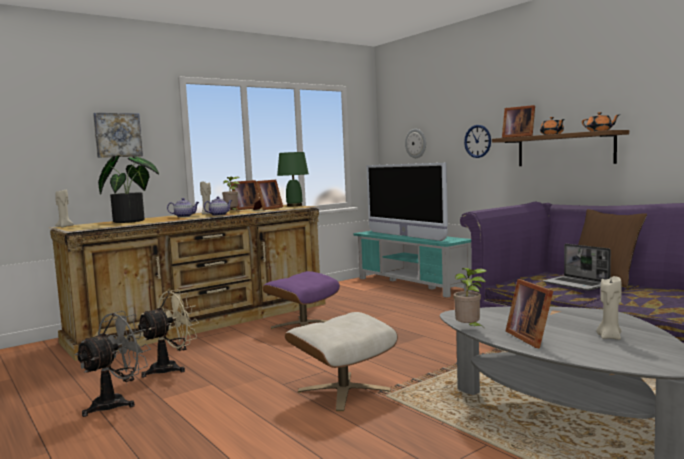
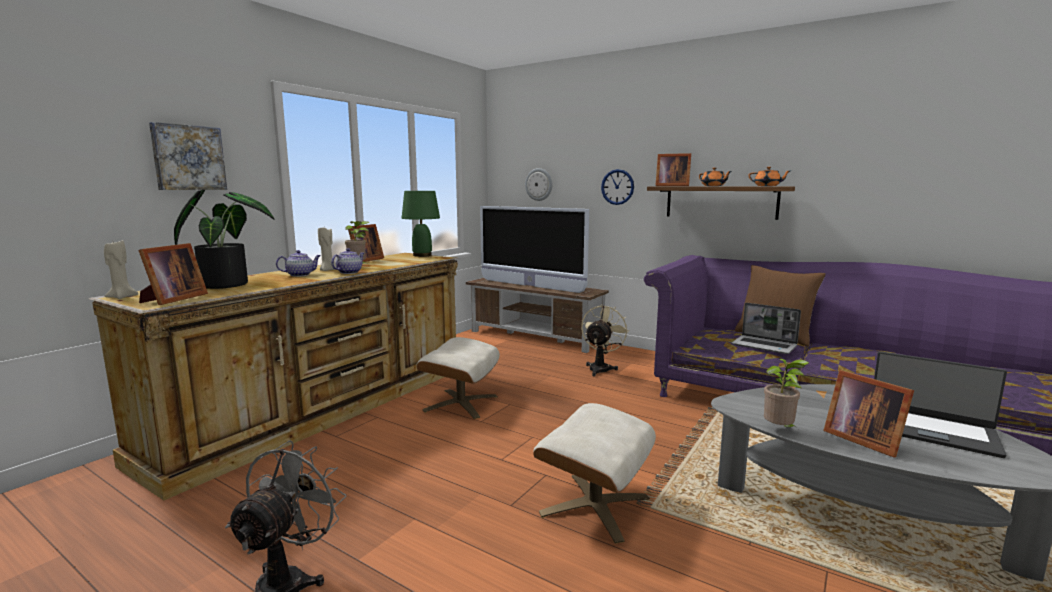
camera: 20 degrees left, 5 degrees up
beige fan [137,289,199,378] -> beige fan moved to [581,305,629,376]
picture frame [253,180,283,210] -> picture frame moved to [138,243,208,305]
purple ottoman [263,271,340,329] -> beige ottoman [417,337,500,419]
turquoise tv stand [353,231,472,298] -> brown tv stand [466,278,609,353]
beige candle [596,276,622,340] -> laptop [874,351,1007,458]

